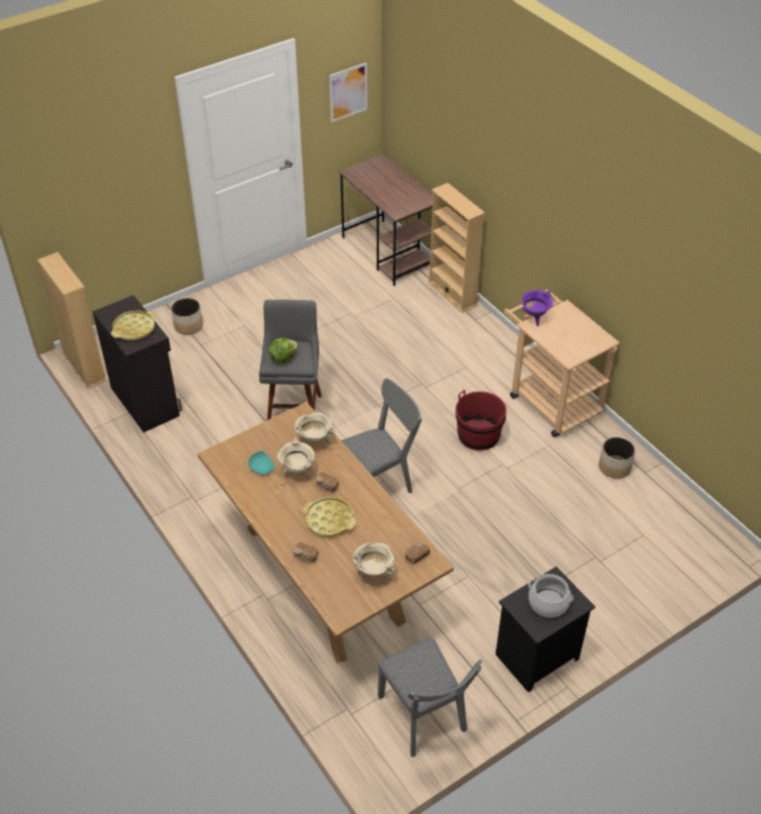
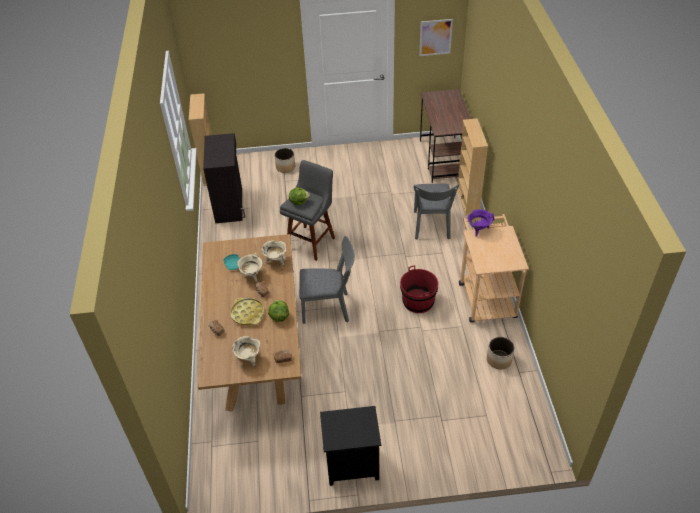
camera: 30 degrees right, 0 degrees up
yellow tray [111,311,156,340] -> none
grey chair [378,638,482,757] -> grey chair moved to [414,184,459,240]
cooking pot [528,574,573,618] -> none
none -> lettuce [268,300,289,322]

